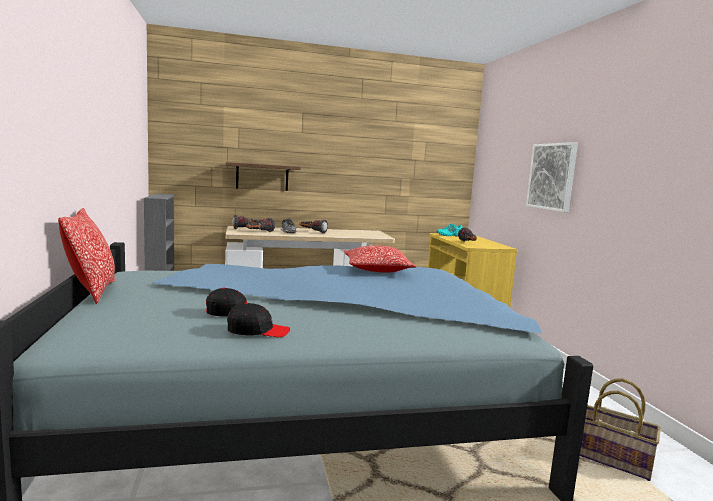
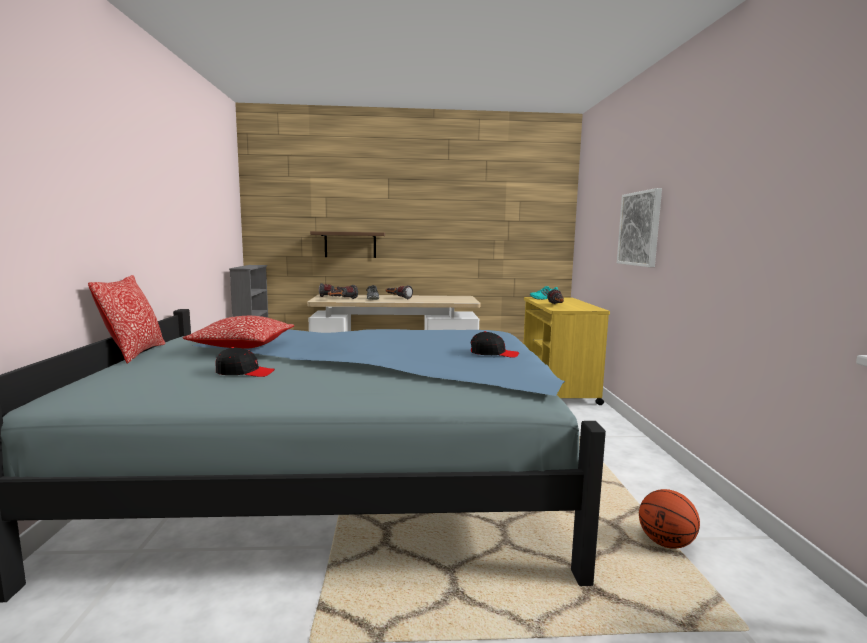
camera: 10 degrees right, 0 degrees up
black cap [227,302,290,337] -> black cap moved to [471,331,519,358]
pillow [344,245,416,273] -> pillow moved to [183,316,294,349]
basket [580,378,661,481] -> basketball [639,489,700,549]

